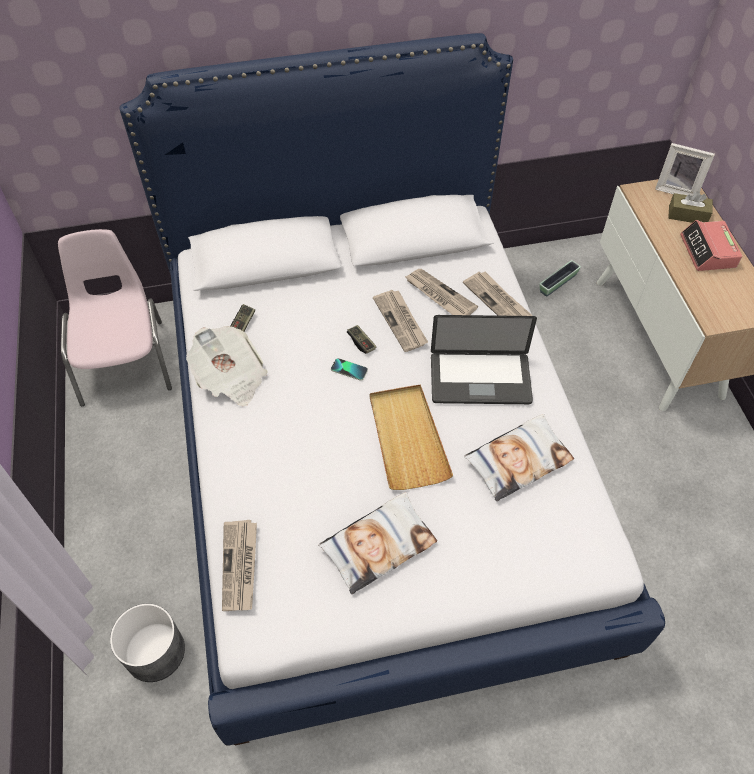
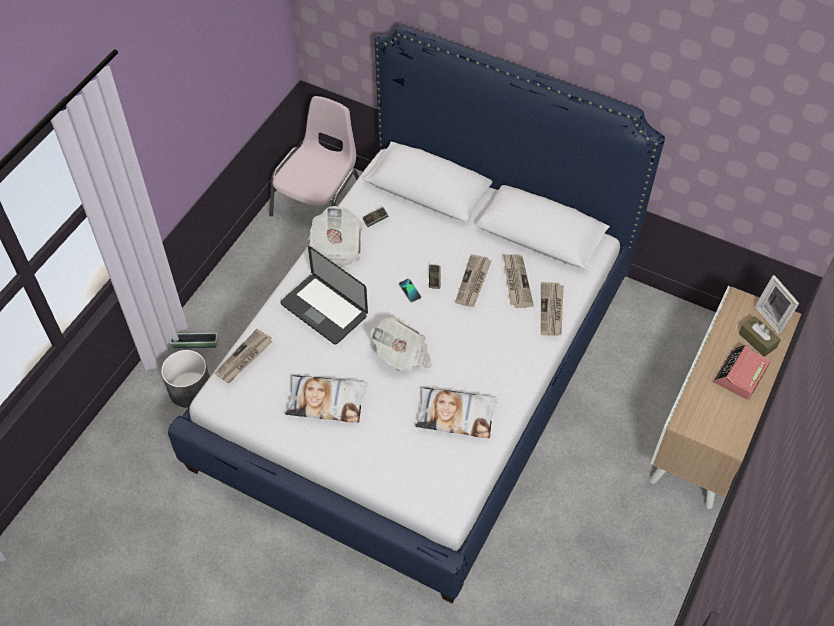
camera: 40 degrees right, 0 degrees up
beige tray [370,384,453,490] -> newspaper [370,317,432,372]
laptop [431,315,537,404] -> laptop moved to [280,246,368,345]
planter [539,260,581,297] -> planter moved to [170,333,217,348]

